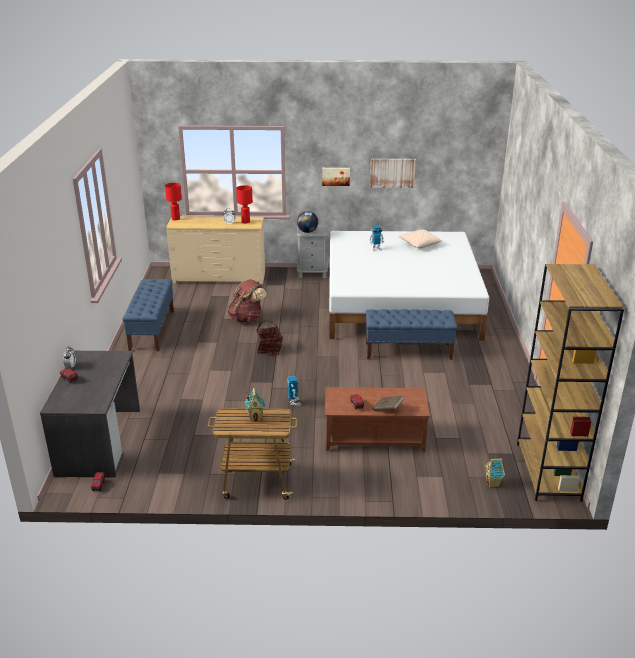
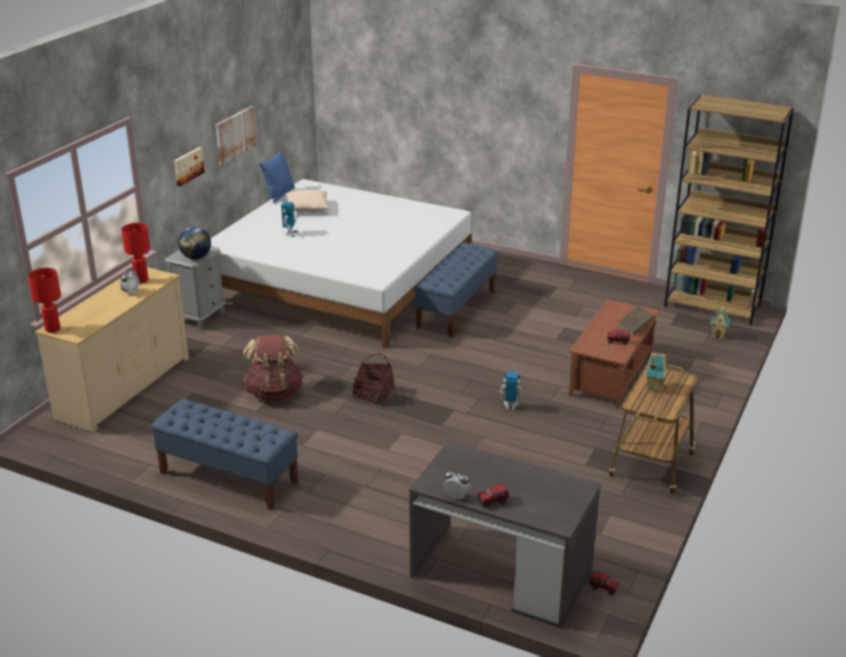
camera: 65 degrees left, 0 degrees up
none -> blue pillow [259,151,295,203]

